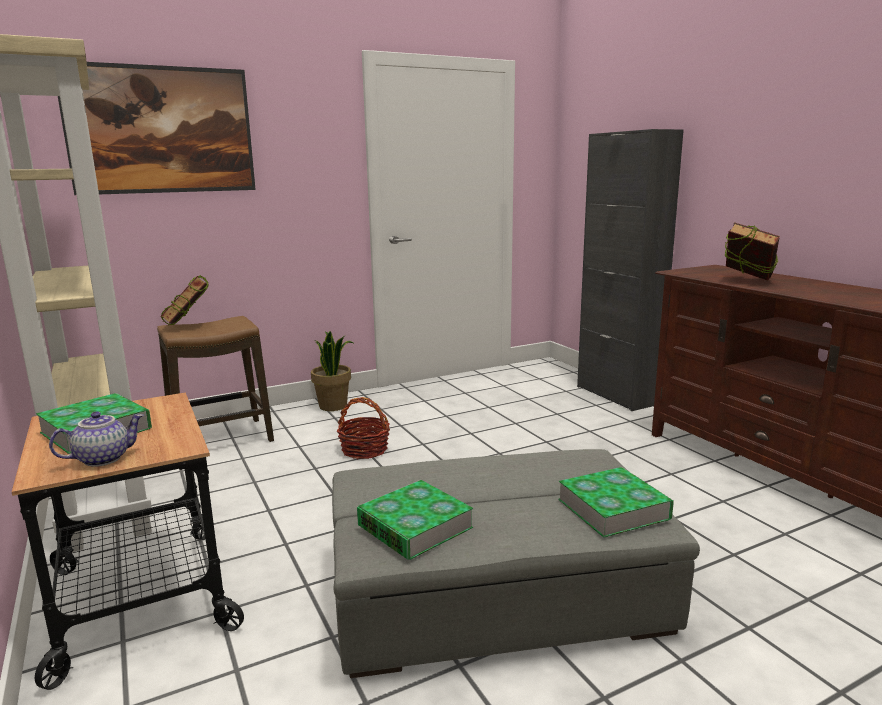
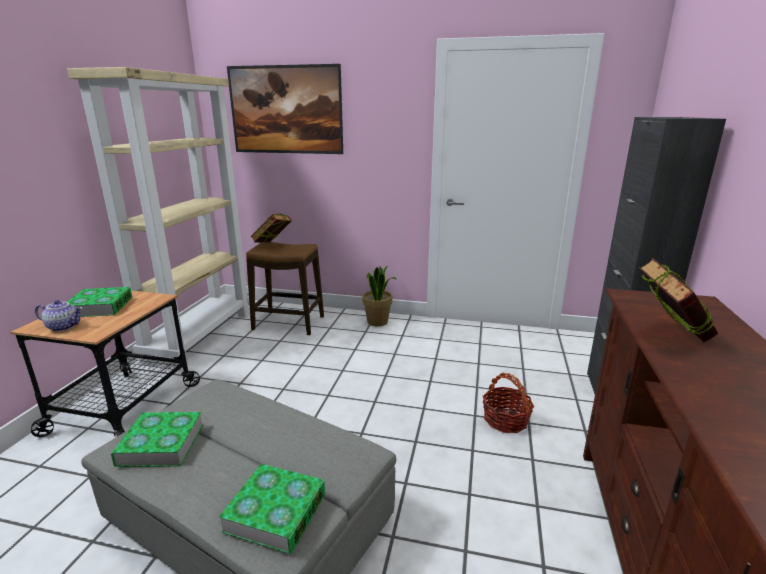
camera: 40 degrees right, 5 degrees up
basket [337,397,390,459] -> basket moved to [483,373,534,433]

